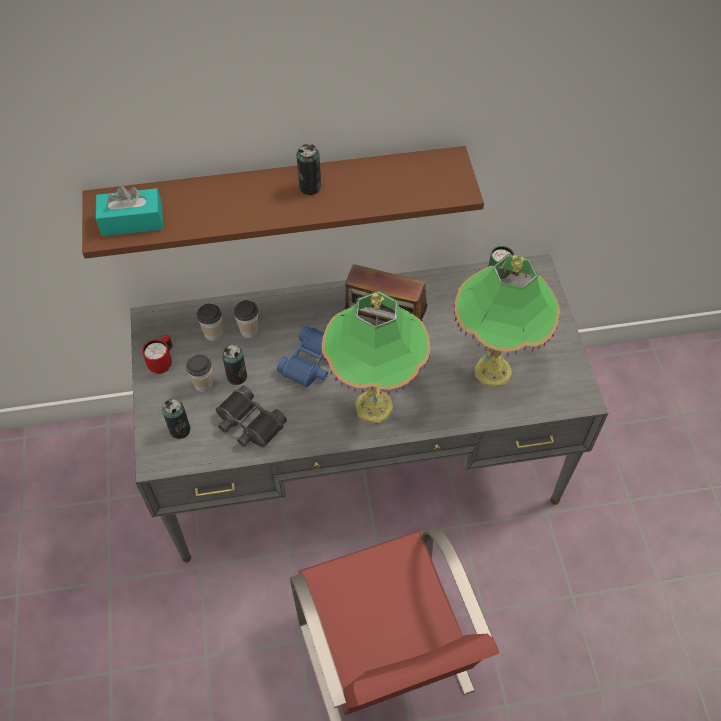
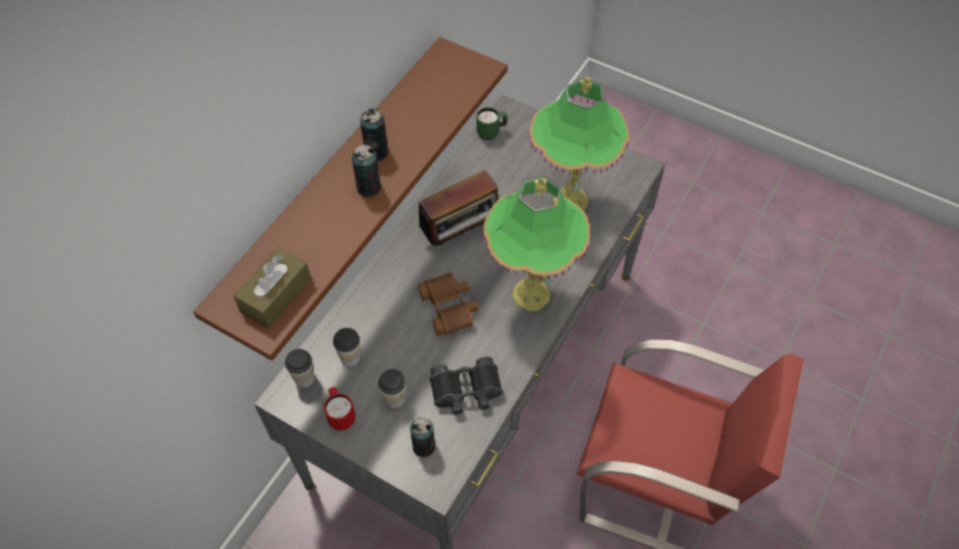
camera: 50 degrees left, 0 degrees up
turquoise tissue box [96,186,163,236] -> brown tissue box [234,247,311,328]
can [222,344,247,385] -> can moved to [351,145,381,197]
cup [234,300,258,338] -> cup moved to [285,349,314,388]
blue binoculars [277,326,328,387] -> brown binoculars [418,273,479,336]

